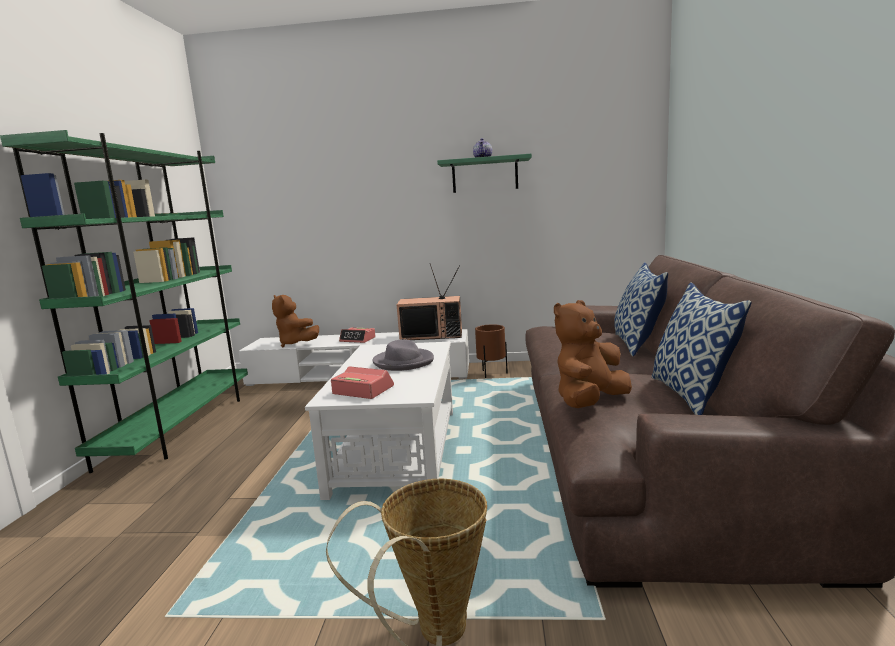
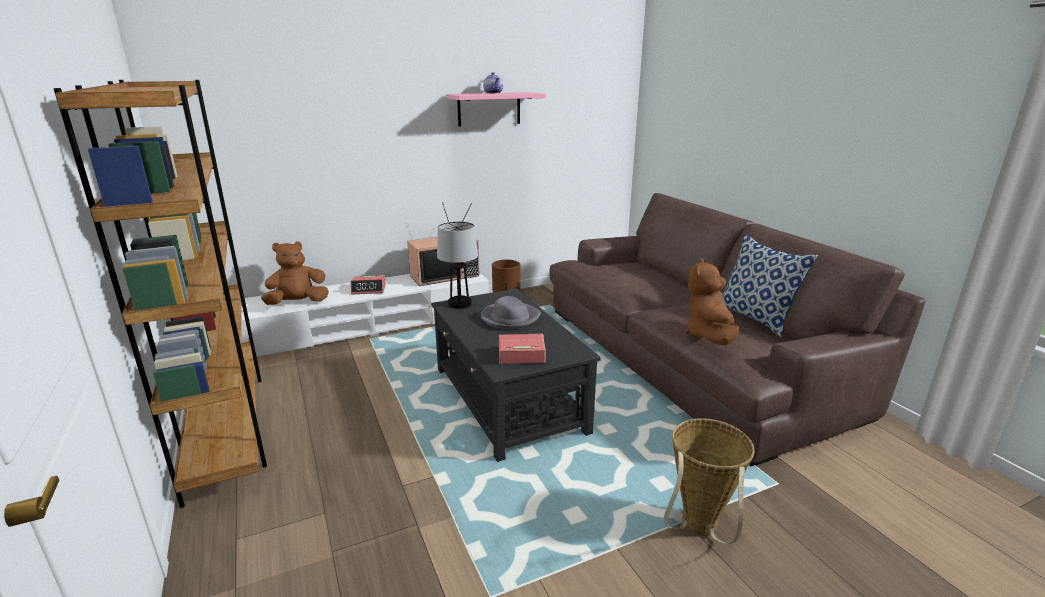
camera: 30 degrees left, 10 degrees up
green bookcase [0,130,248,473] -> brown bookcase [53,80,267,508]
brown plush toy [272,295,319,348] -> brown plush toy turned 135 degrees clockwise [261,241,329,305]
white coffee table [305,342,453,500] -> black coffee table [431,288,601,462]
green shelf [437,154,532,193] -> pink shelf [446,92,546,127]
pillow [614,262,668,357] -> none
none -> table lamp [437,221,478,309]

